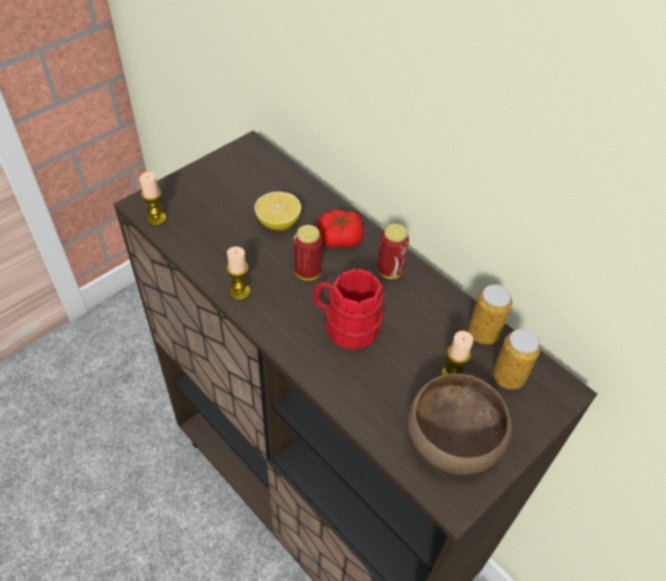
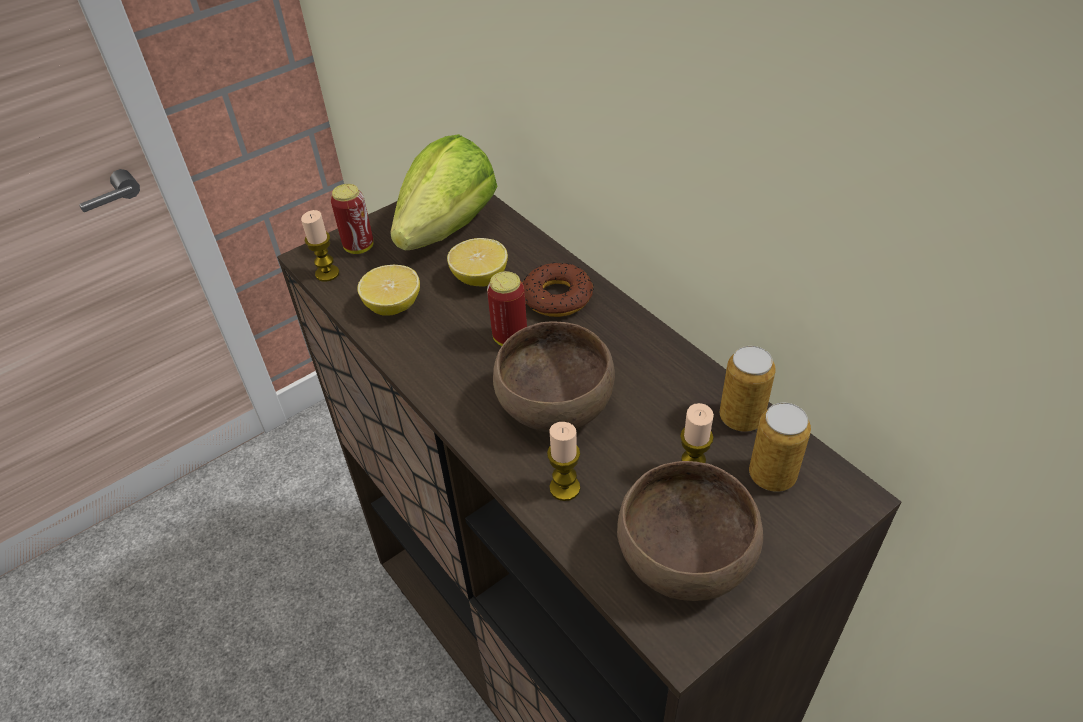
camera: 10 degrees right, 5 degrees down
candle [227,247,250,301] -> candle moved to [547,422,580,501]
red mug [313,269,384,350] -> brown bowl [493,321,615,433]
tomato [317,209,364,248] -> donut [523,262,594,317]
can [377,224,409,279] -> can moved to [331,184,373,254]
none -> lemon [357,265,420,316]
none -> lettuce [390,134,498,250]

